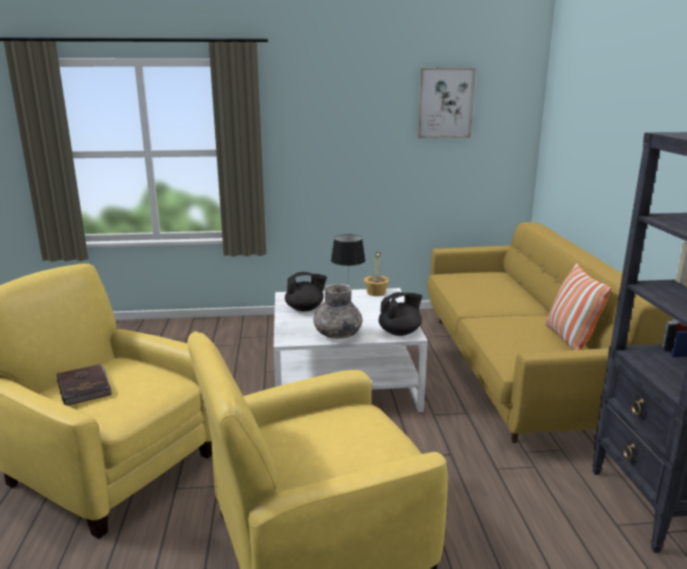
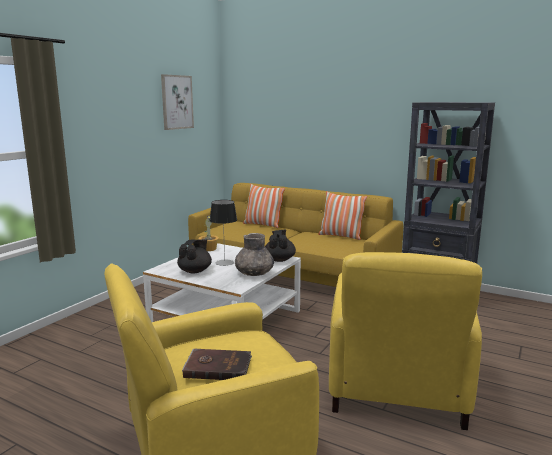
camera: 55 degrees left, 5 degrees down
none -> pillow [243,184,285,228]

